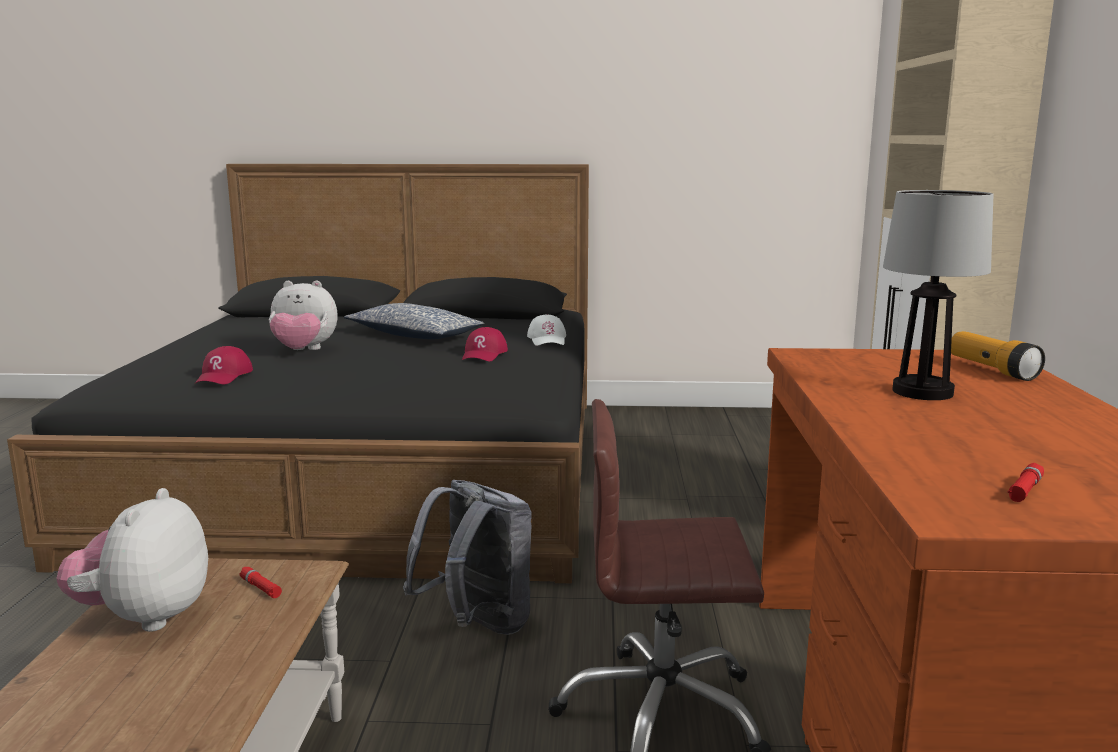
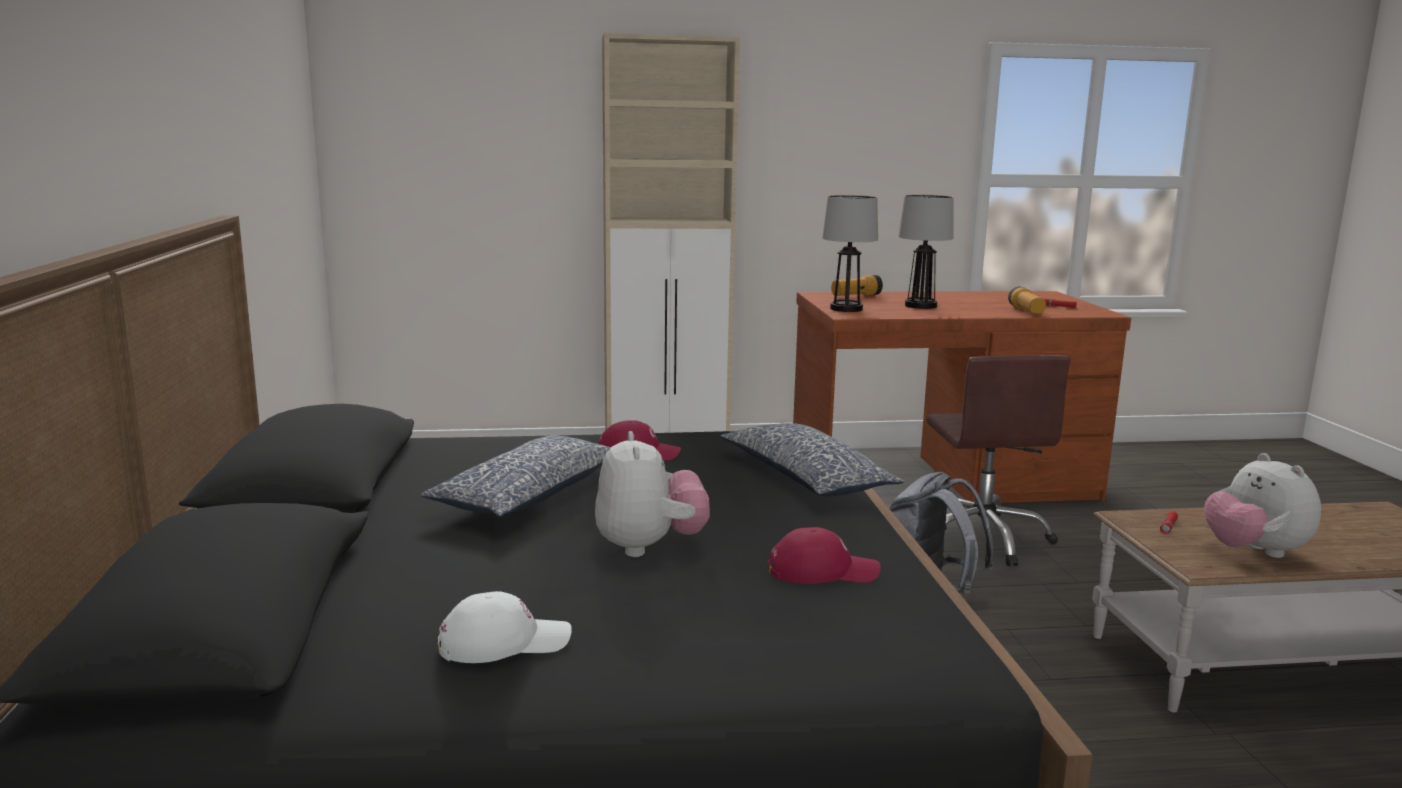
camera: 100 degrees left, 0 degrees up
plush toy [56,488,208,632] -> plush toy turned 75 degrees clockwise [1204,453,1321,558]
white cap [527,314,566,346] -> white cap moved to [438,591,572,663]
none -> pillow [721,423,904,497]
none -> table lamp [822,195,878,312]
none -> flashlight [1008,286,1046,314]

